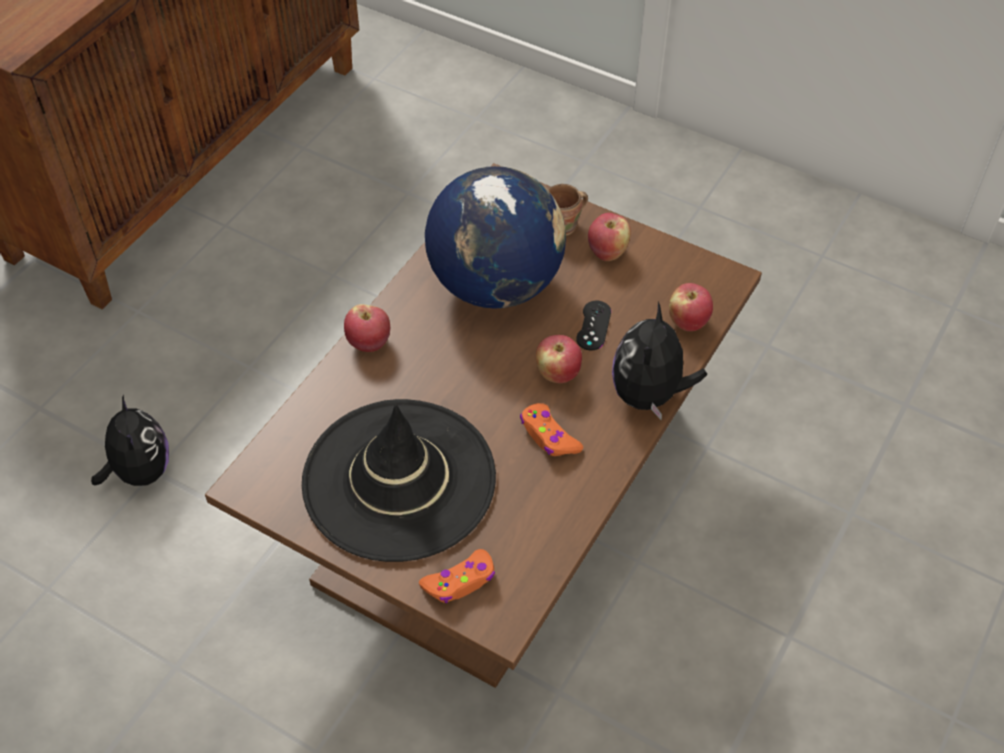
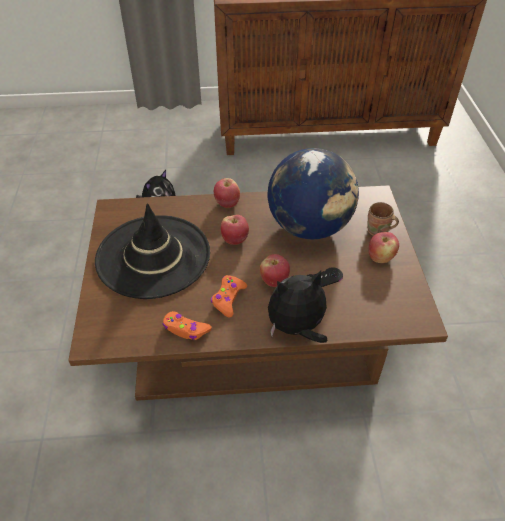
camera: 55 degrees right, 5 degrees down
orange game controller [419,549,495,603] -> orange game controller moved to [163,311,212,340]
apple [669,283,713,331] -> apple moved to [221,215,249,245]

